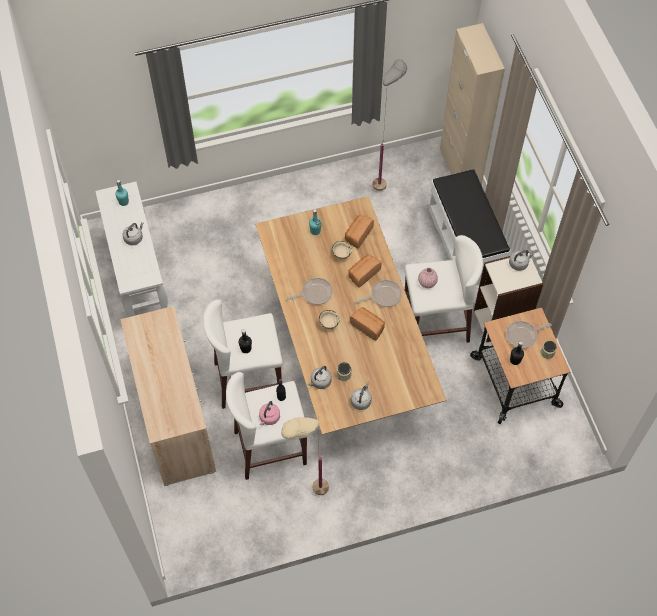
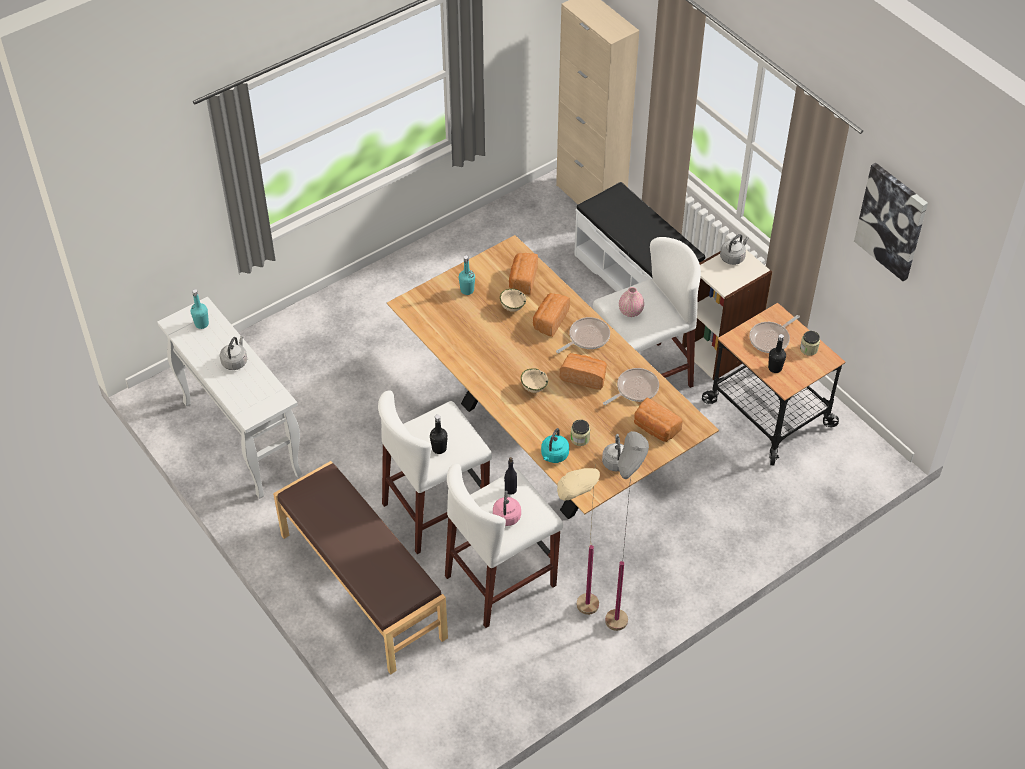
camera: 20 degrees left, 10 degrees down
beige cabinet [120,306,216,486] -> brown bench [273,461,448,674]
frying pan [286,278,333,305] -> frying pan moved to [603,368,659,405]
grey kettle [308,366,331,389] -> turquoise kettle [541,428,569,463]
grey floor lamp [372,59,407,191] -> grey floor lamp moved to [605,431,649,631]
none -> bread [634,398,683,442]
none -> picture [854,163,928,281]

